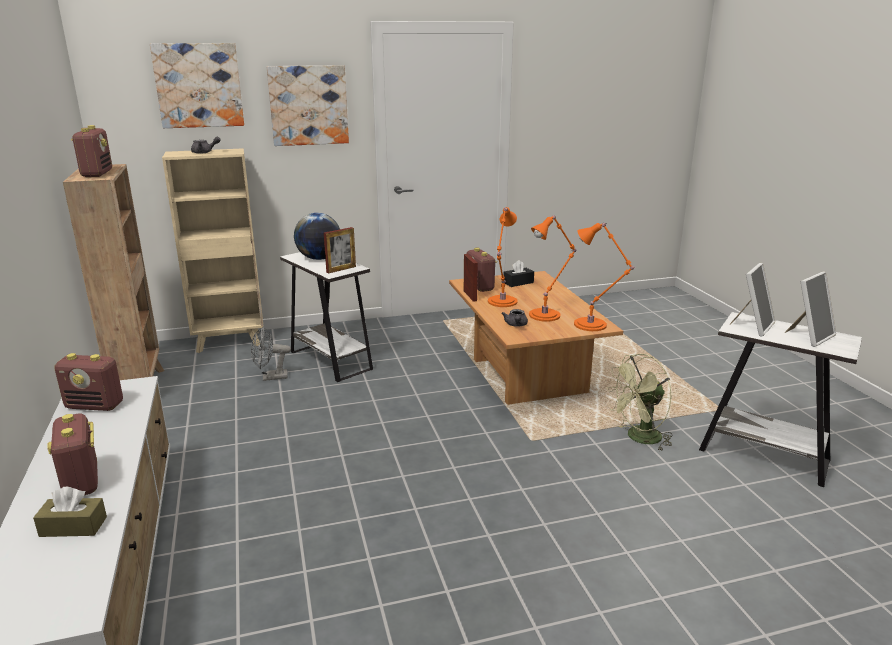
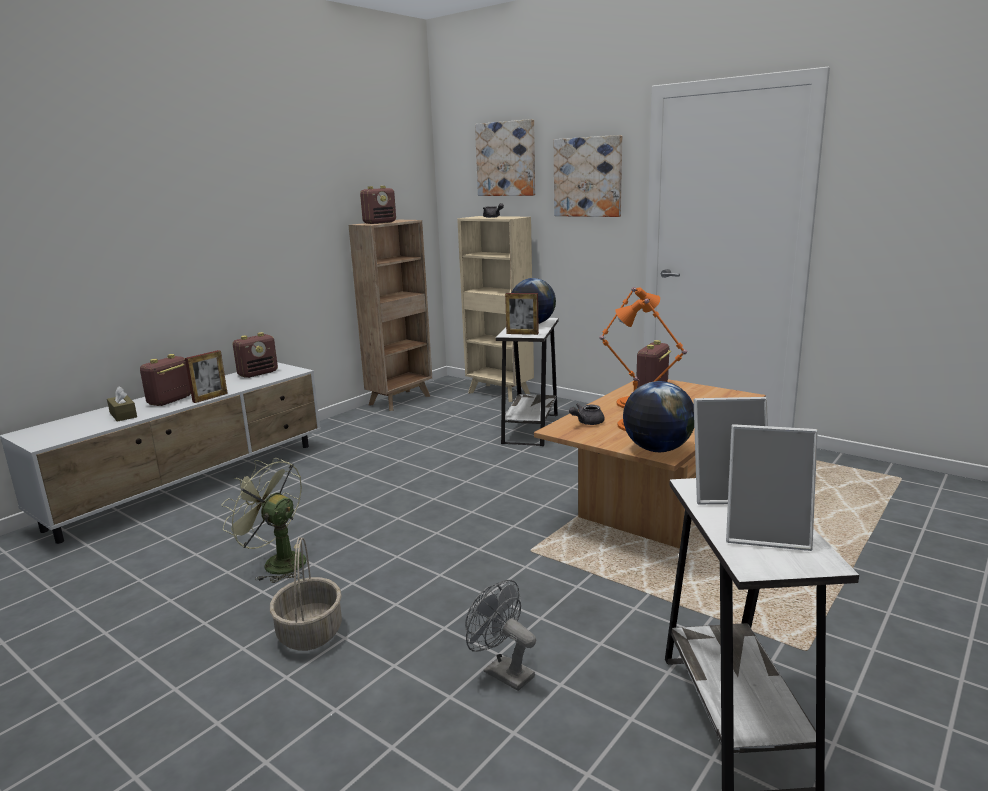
camera: 55 degrees right, 5 degrees down
radio [54,353,123,411] -> radio turned 105 degrees counterclockwise [233,332,278,378]
grey fan [251,326,291,381] -> grey fan moved to [465,580,536,691]
picture frame [464,254,478,302] -> picture frame moved to [185,350,228,403]
black tissue box [503,260,534,287] -> none
orange table lamp [574,223,636,331] -> globe [623,381,694,452]
green fan [606,354,673,451] -> green fan moved to [221,458,306,583]
none -> basket [270,537,342,651]

